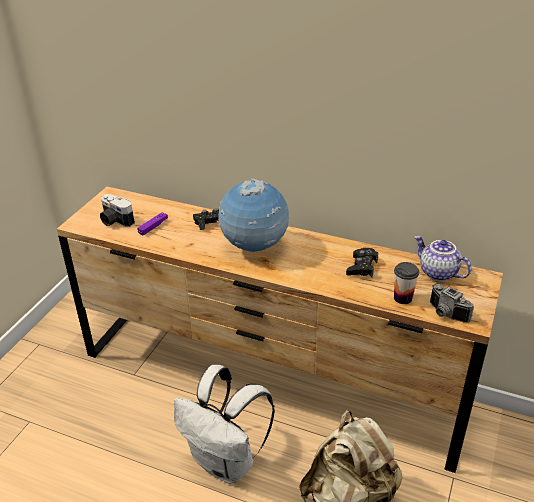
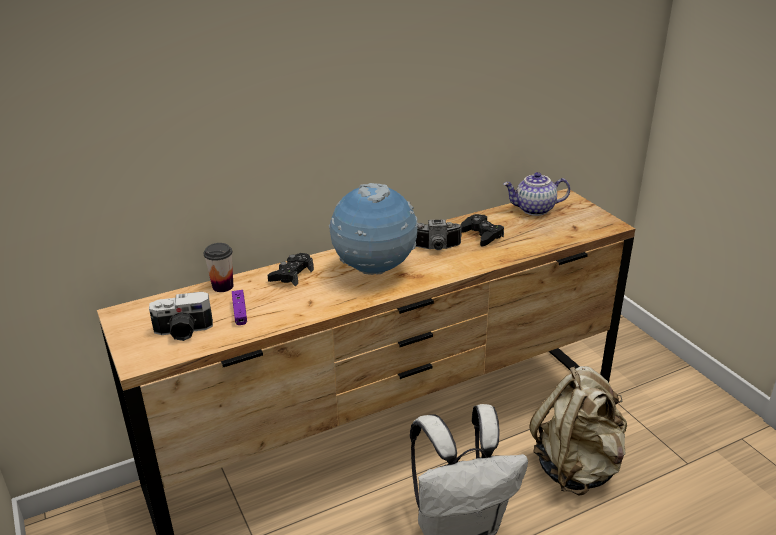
camera: 50 degrees left, 5 degrees down
cup [394,262,419,304] -> cup moved to [204,243,233,292]
camera [430,284,474,323] -> camera moved to [416,219,462,250]

